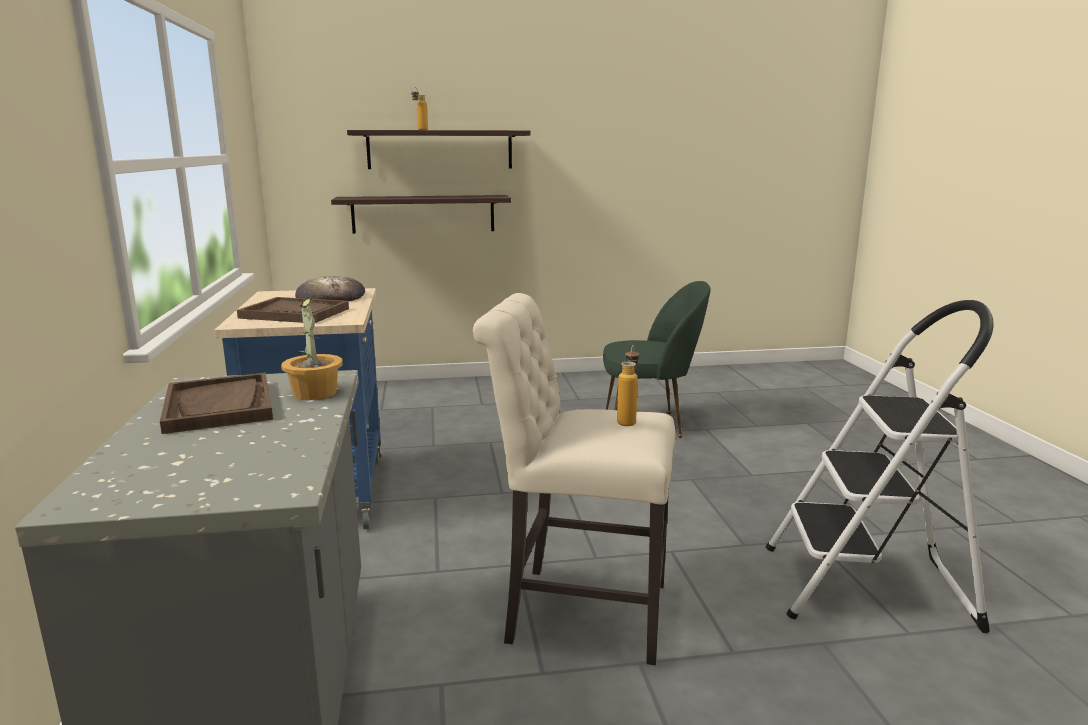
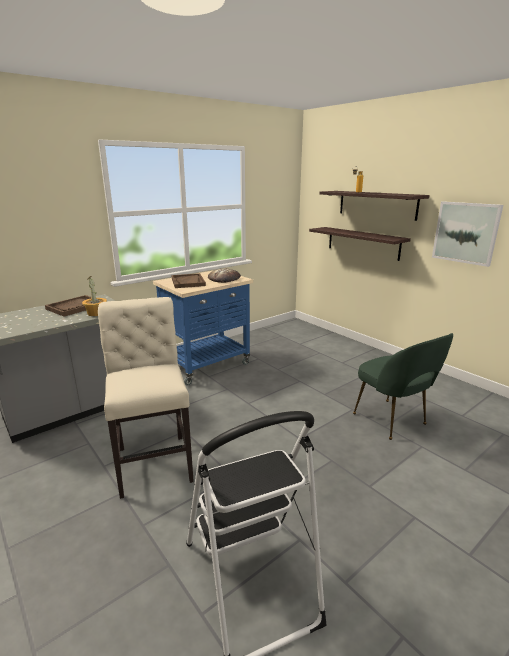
camera: 60 degrees right, 5 degrees up
bottle [617,345,639,426] -> none
none -> picture [432,201,503,267]

